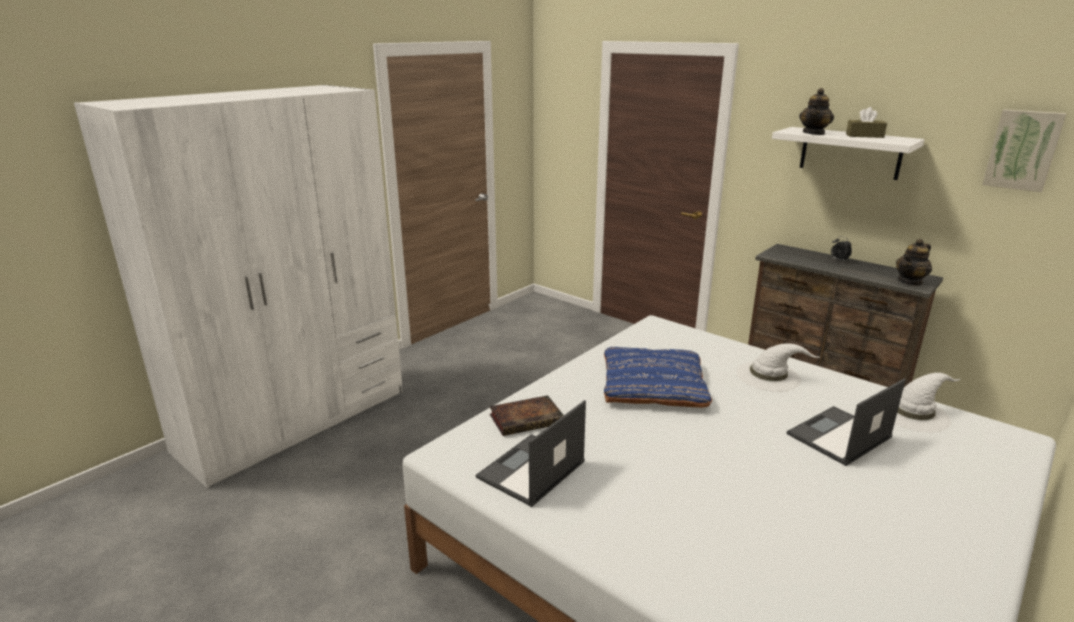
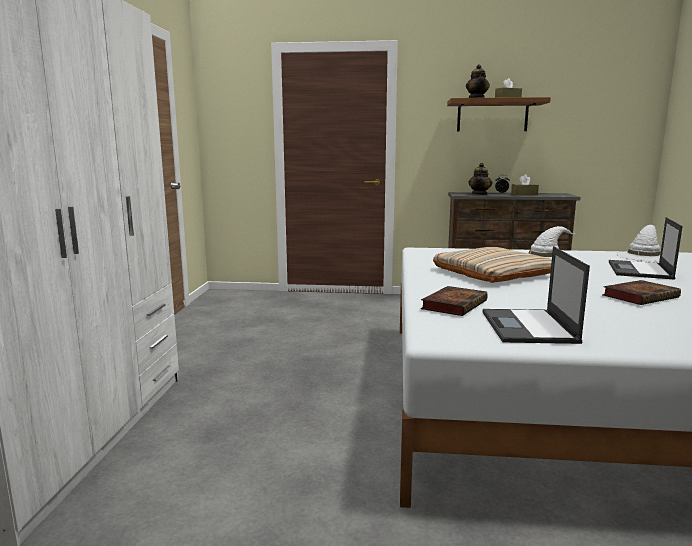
camera: 35 degrees left, 10 degrees down
blue pillow [604,347,712,408] -> beige pillow [433,247,552,283]
white shelf [772,127,925,180] -> brown shelf [447,97,551,131]
teapot [896,239,932,286] -> teapot moved to [468,163,493,195]
picture [982,109,1067,192] -> none
none -> brown tissue box [511,175,539,195]
none -> book [602,280,681,305]

